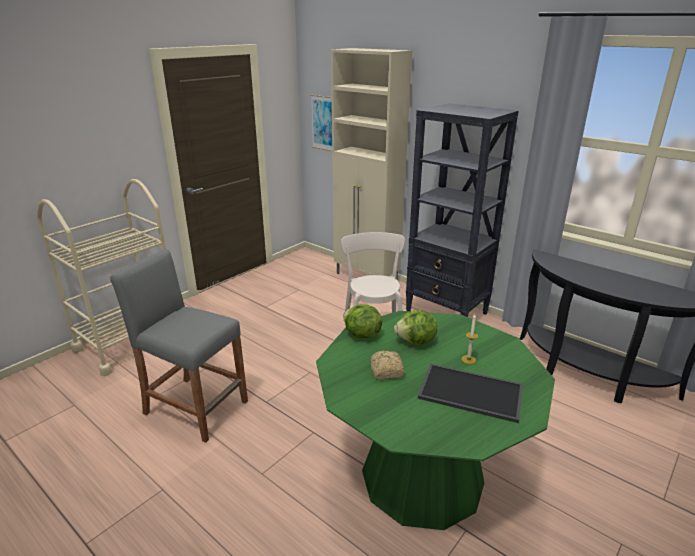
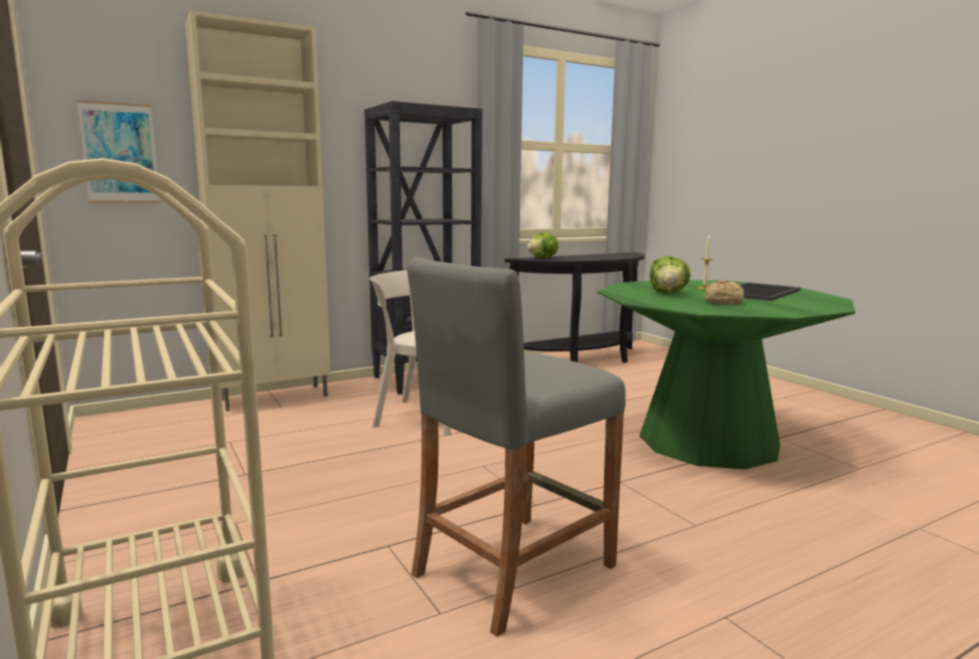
camera: 70 degrees left, 15 degrees down
lettuce [343,304,382,338] -> lettuce moved to [527,233,558,259]

